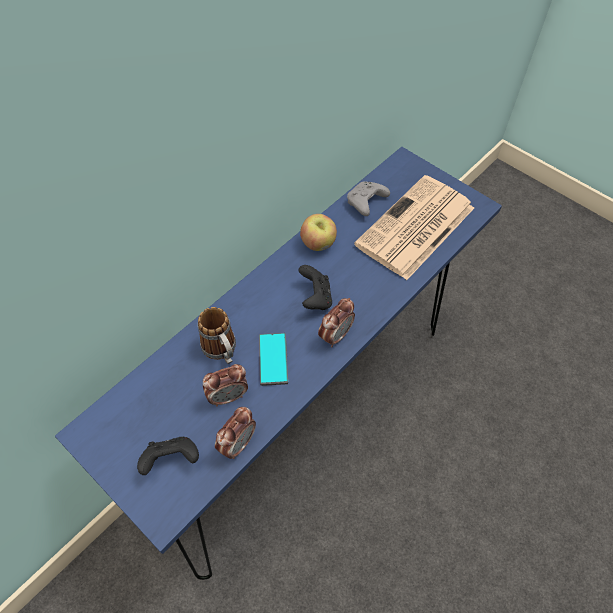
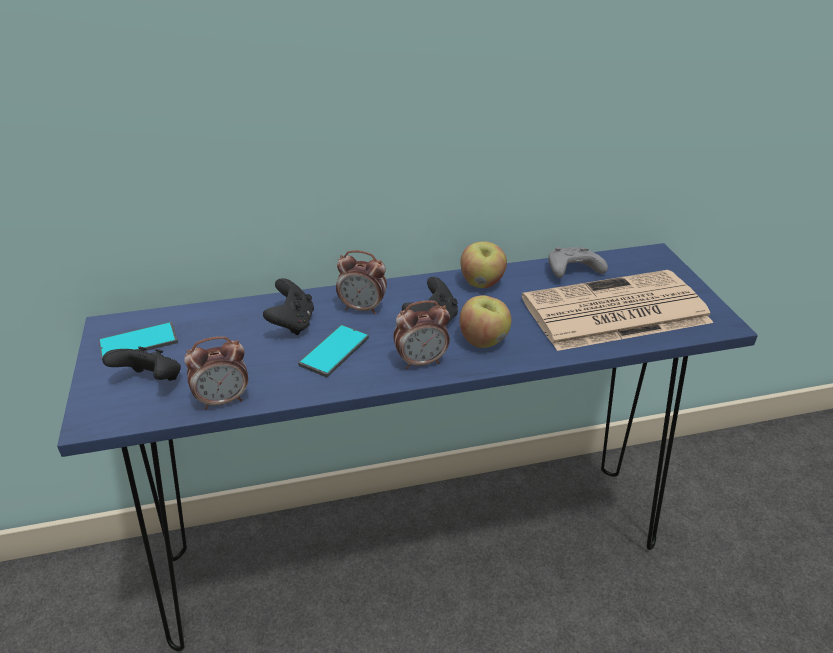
camera: 35 degrees right, 20 degrees down
mug [198,307,236,364] -> black game controller [263,278,314,335]
alarm clock [203,364,248,406] -> alarm clock moved to [336,250,387,314]
none -> phone [99,322,178,358]
none -> apple [460,295,511,348]

